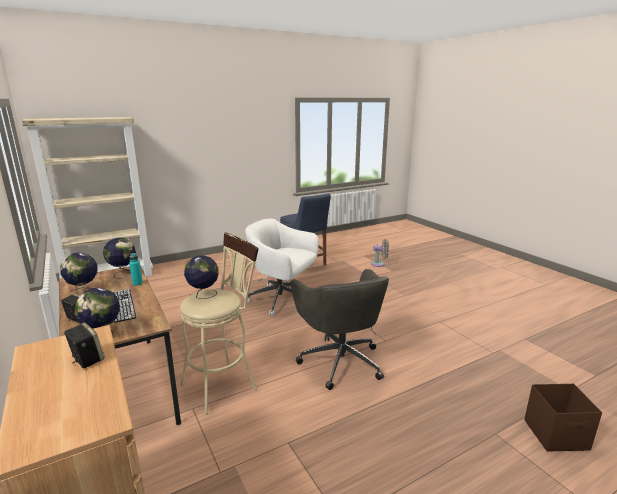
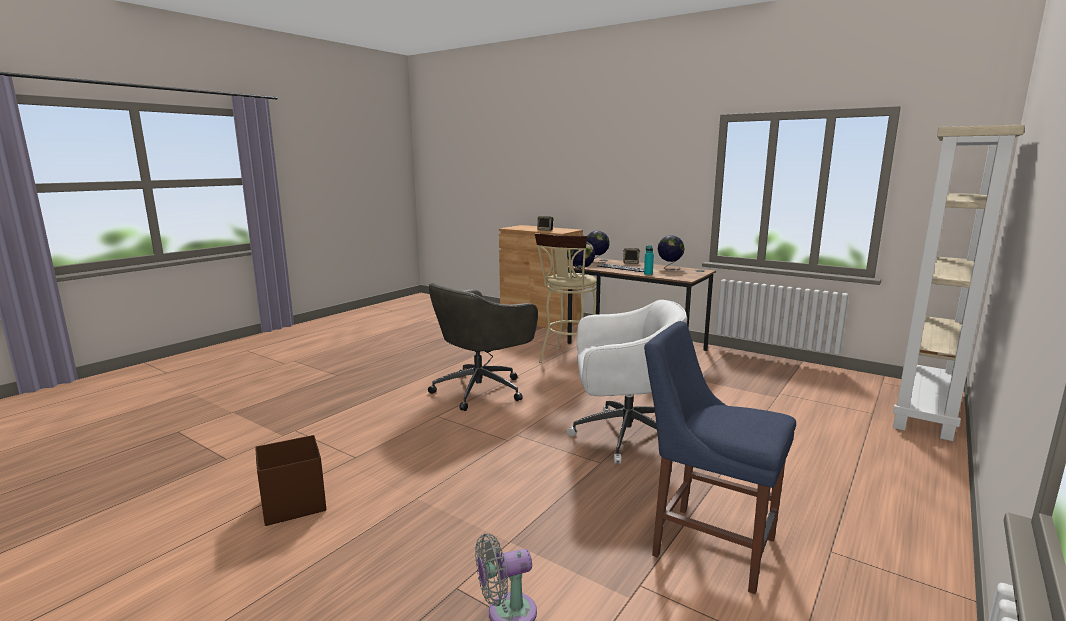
camera: 155 degrees right, 5 degrees down
globe [103,238,136,279] -> none
grey office chair [291,269,389,390] -> grey office chair turned 90 degrees counterclockwise [428,283,538,411]
brown storage box [524,384,602,452] -> brown storage box moved to [255,435,326,526]

